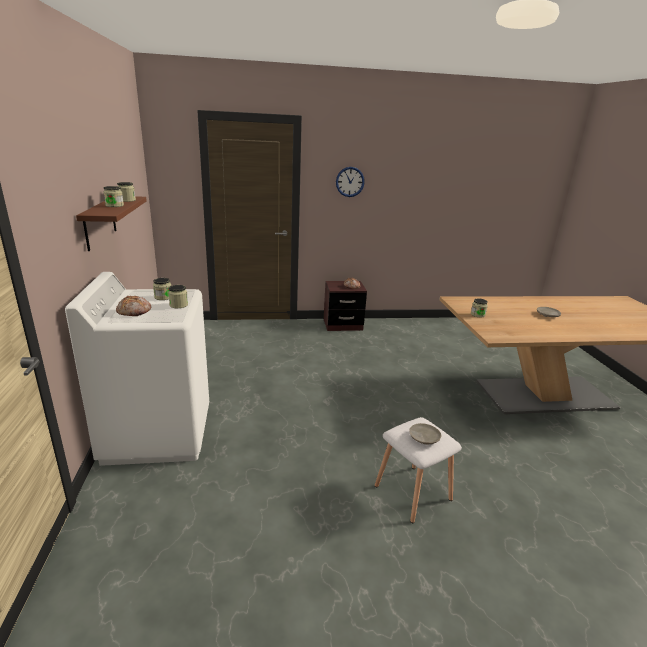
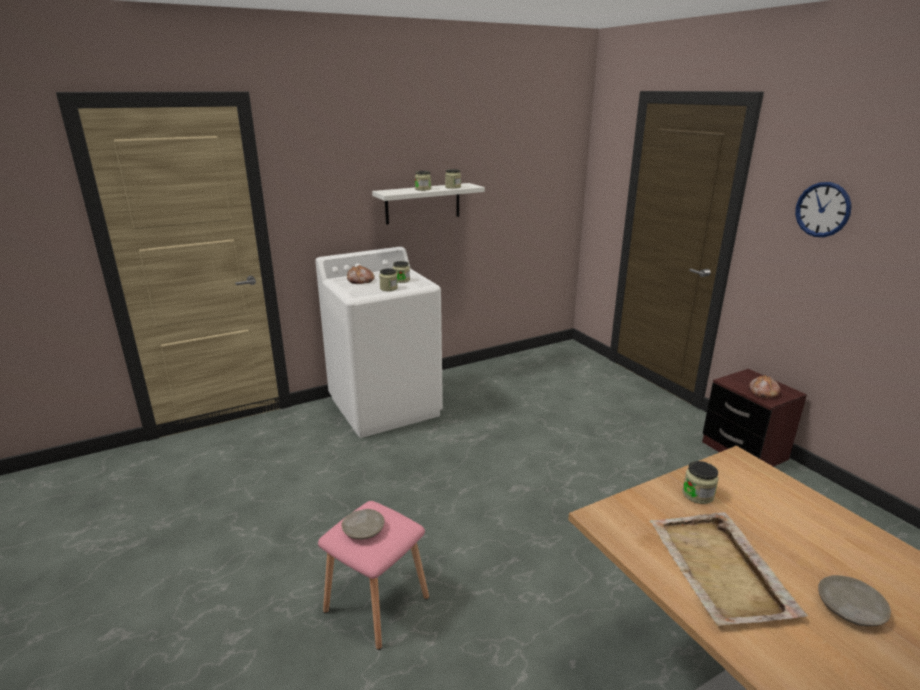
camera: 70 degrees right, 0 degrees up
brown shelf [76,196,147,251] -> white shelf [372,183,485,225]
white stool [375,417,462,523] -> pink stool [318,501,429,650]
none -> beige tray [650,512,808,626]

